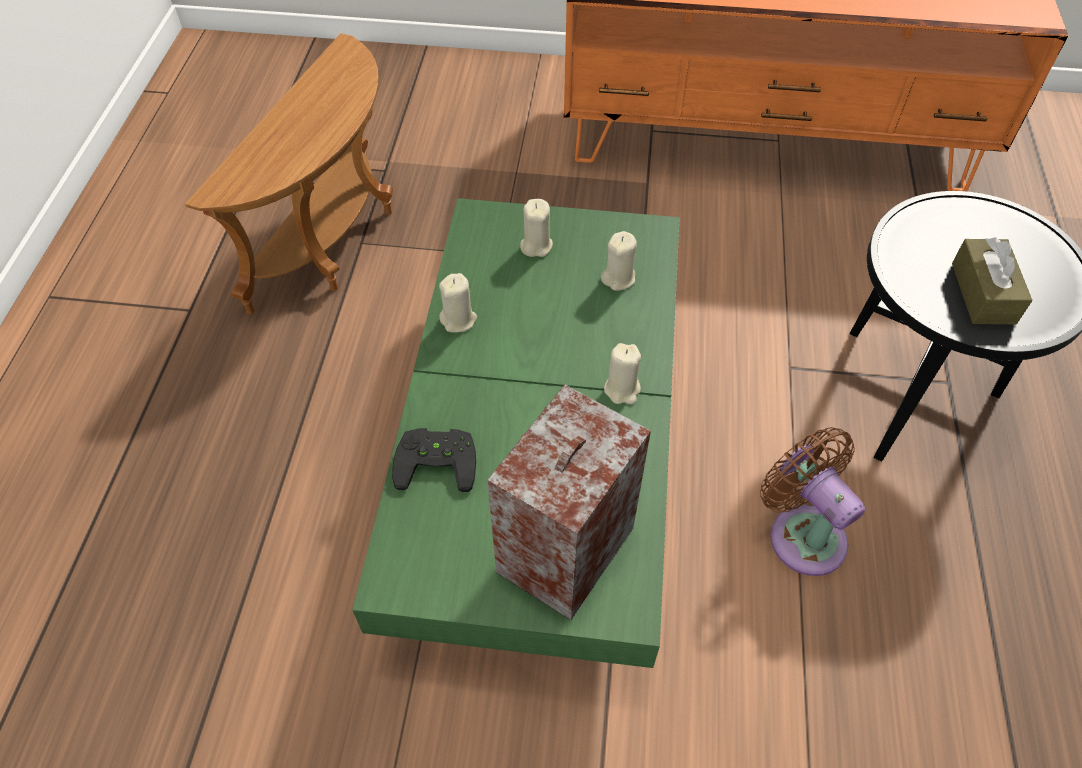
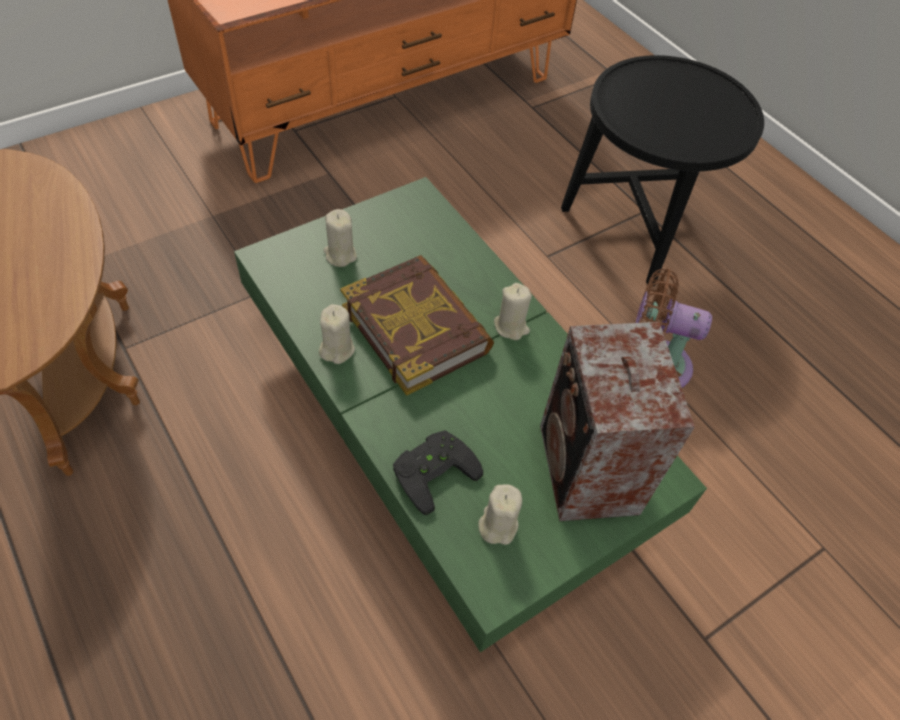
camera: 45 degrees left, 0 degrees up
beige candle [601,231,637,291] -> beige candle moved to [479,484,522,545]
brown tissue box [952,237,1033,324] -> none
none -> book [340,255,494,396]

